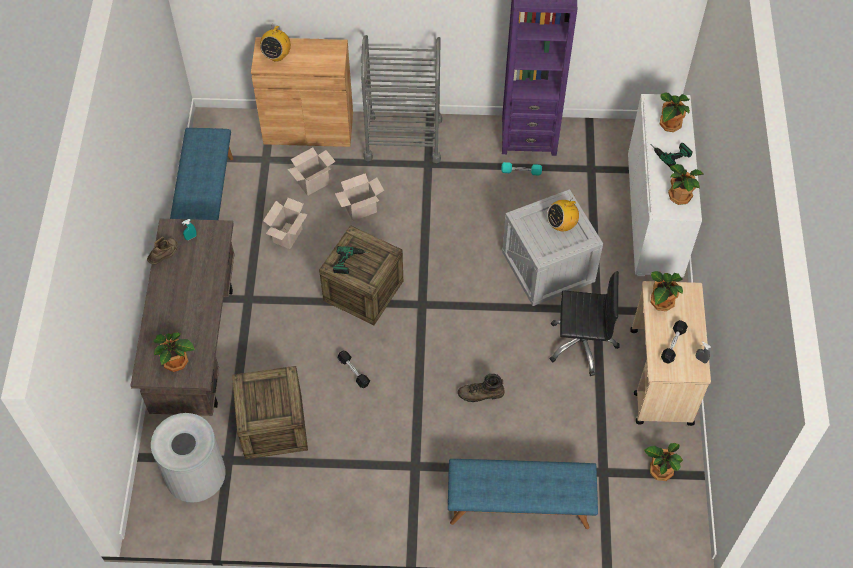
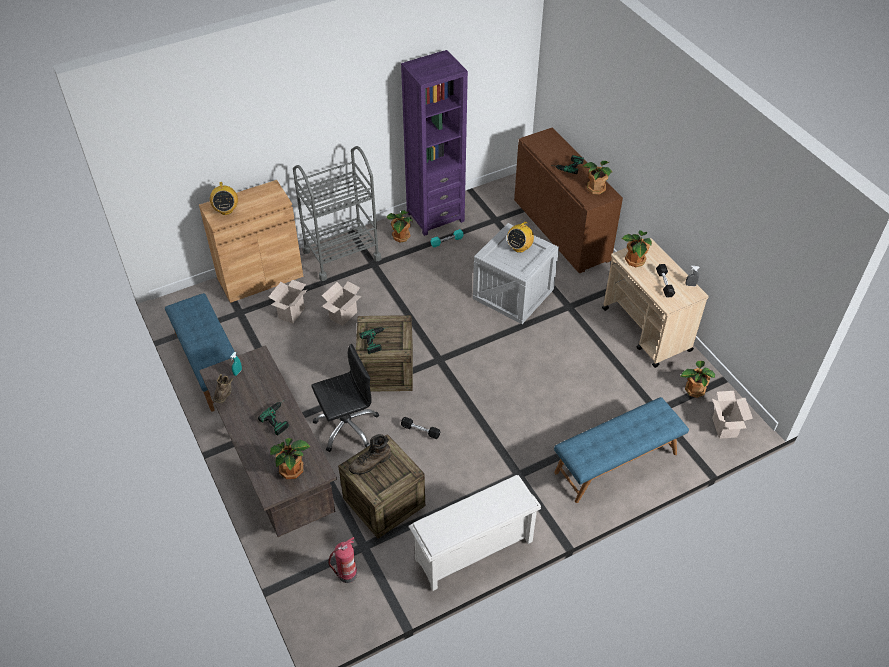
camera: 30 degrees left, 10 degrees down
grey trash can [151,413,226,503] -> fire extinguisher [328,537,357,583]
cardboard box [263,198,308,249] -> cardboard box moved to [712,391,753,439]
brown boot [458,374,504,402] -> brown boot moved to [349,434,391,475]
black office chair [550,271,620,376] -> black office chair moved to [311,344,379,452]
white cabinet [628,94,702,278] -> brown cabinet [514,127,623,273]
potted plant [660,93,690,132] -> potted plant moved to [386,210,412,243]
none -> power drill [258,399,289,436]
none -> white shoe rack [409,475,541,591]

